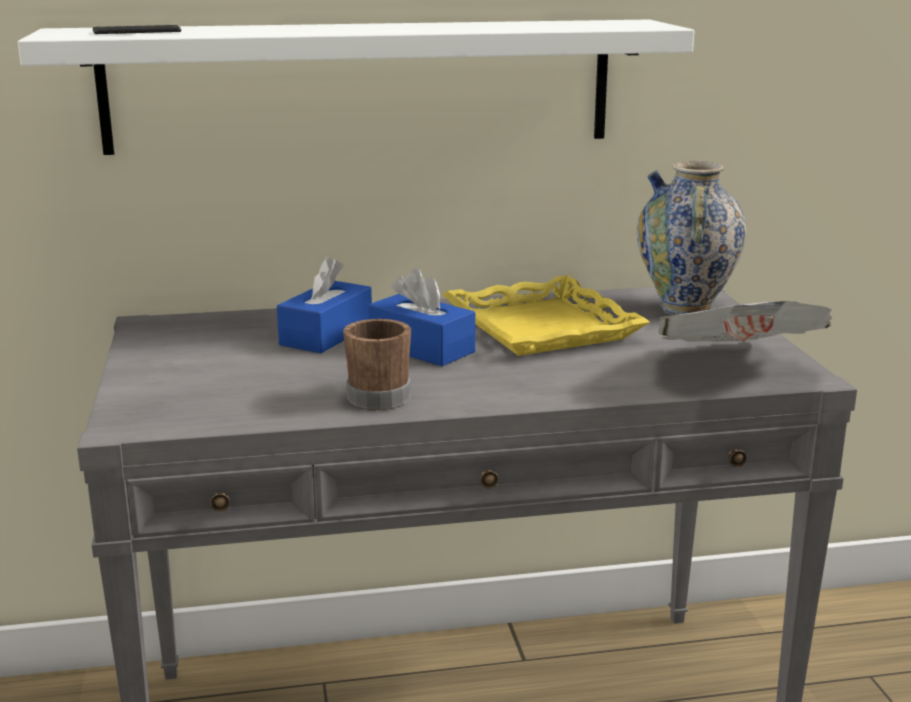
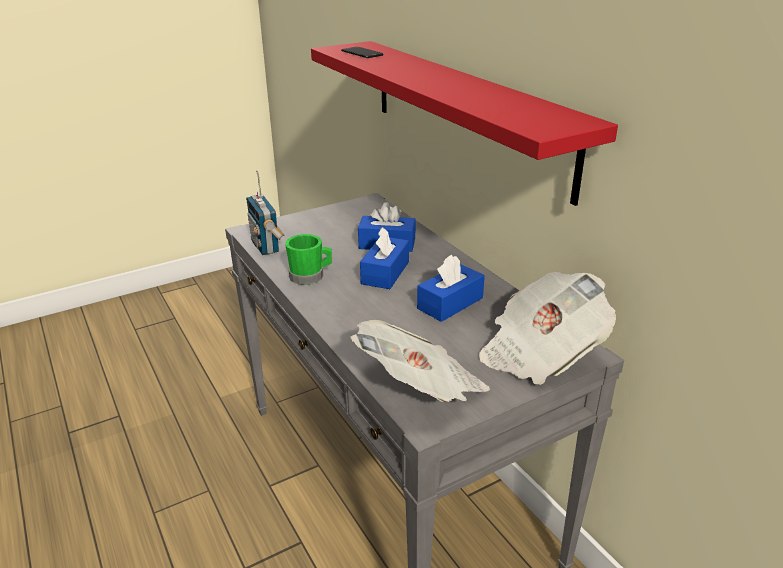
camera: 70 degrees right, 10 degrees up
white shelf [18,19,694,155] -> red shelf [311,41,618,206]
brown mug [343,319,411,410] -> green mug [285,234,332,285]
yellow tray [442,275,650,356] -> blue tissue box [417,255,485,322]
vase [637,161,747,315] -> newspaper [479,272,616,385]
none -> radio [246,171,284,255]

